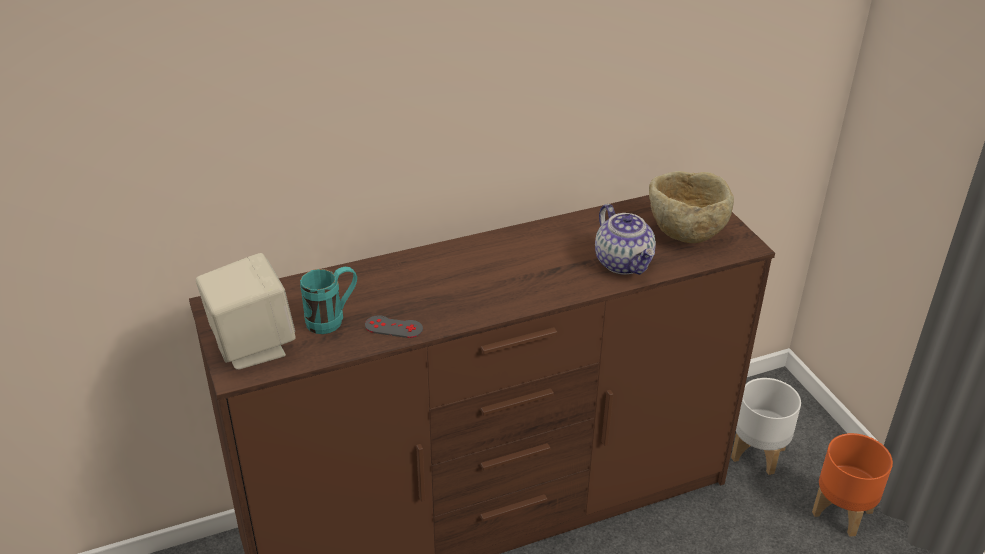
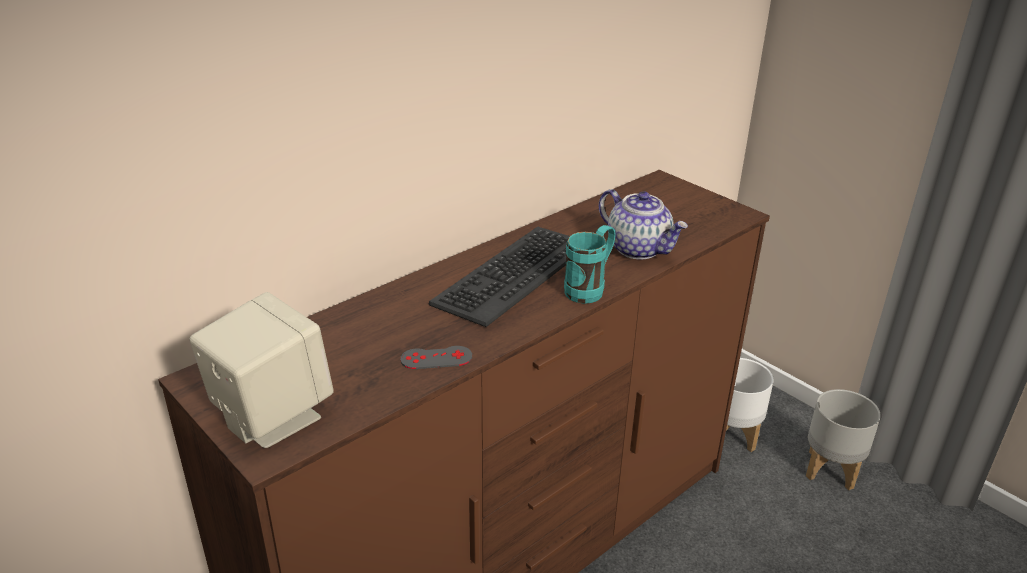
camera: 20 degrees left, 5 degrees down
turquoise mug [300,267,357,334] -> turquoise mug moved to [564,225,616,304]
beige bowl [649,171,734,243] -> none
orange planter [812,433,893,537] -> grey planter [806,389,881,490]
none -> keyboard [429,227,570,327]

